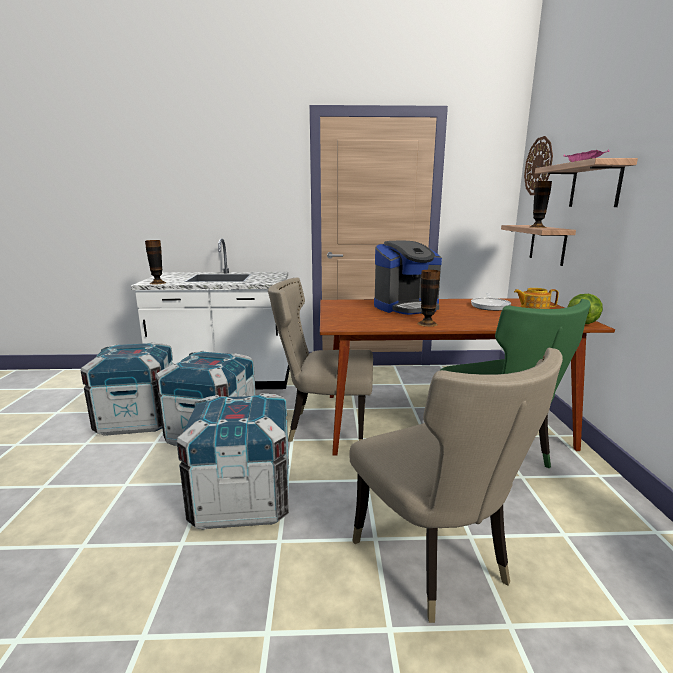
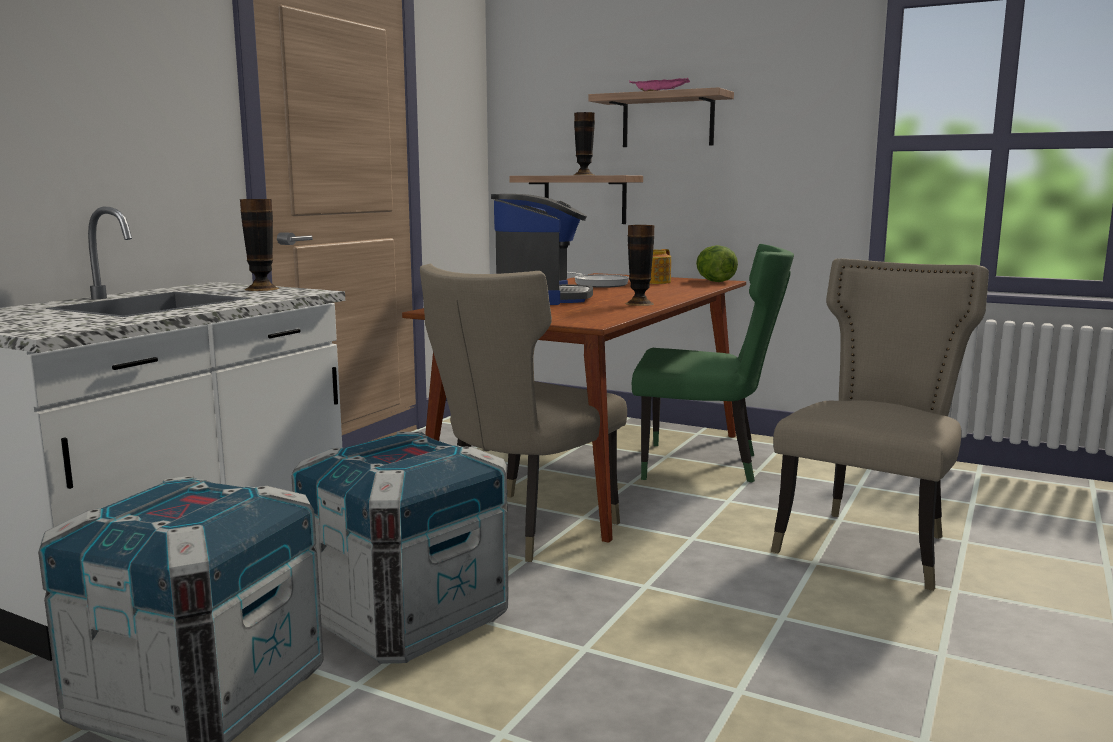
camera: 60 degrees left, 5 degrees down
vase [145,240,166,284] -> vase moved to [240,199,279,291]
crate [177,393,289,530] -> none
beige chair [349,348,563,623] -> beige chair turned 60 degrees counterclockwise [771,258,989,591]
wall clock [524,136,553,195] -> none

